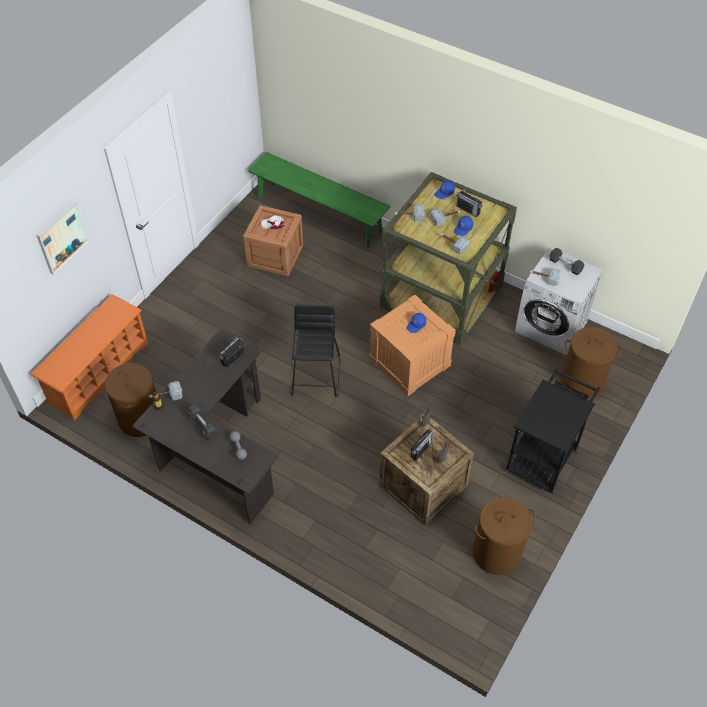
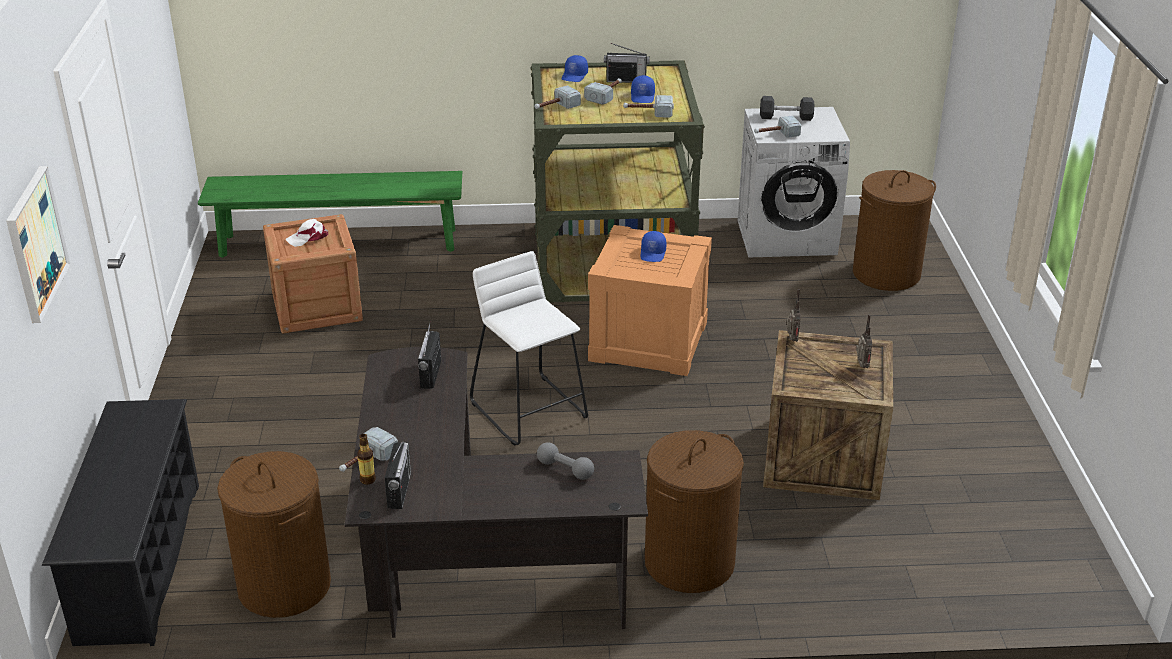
camera: 35 degrees left, 20 degrees down
orange shoe rack [30,294,148,421] -> black shoe rack [42,399,199,646]
grey dumbbell [186,404,218,439] -> none
black stool [291,305,340,397] -> white stool [470,251,588,446]
radio [411,429,434,461] -> radio moved to [384,442,411,509]
brown laundry basket [473,497,536,575] -> brown laundry basket moved to [645,430,744,593]
black cart [506,368,600,494] -> none

